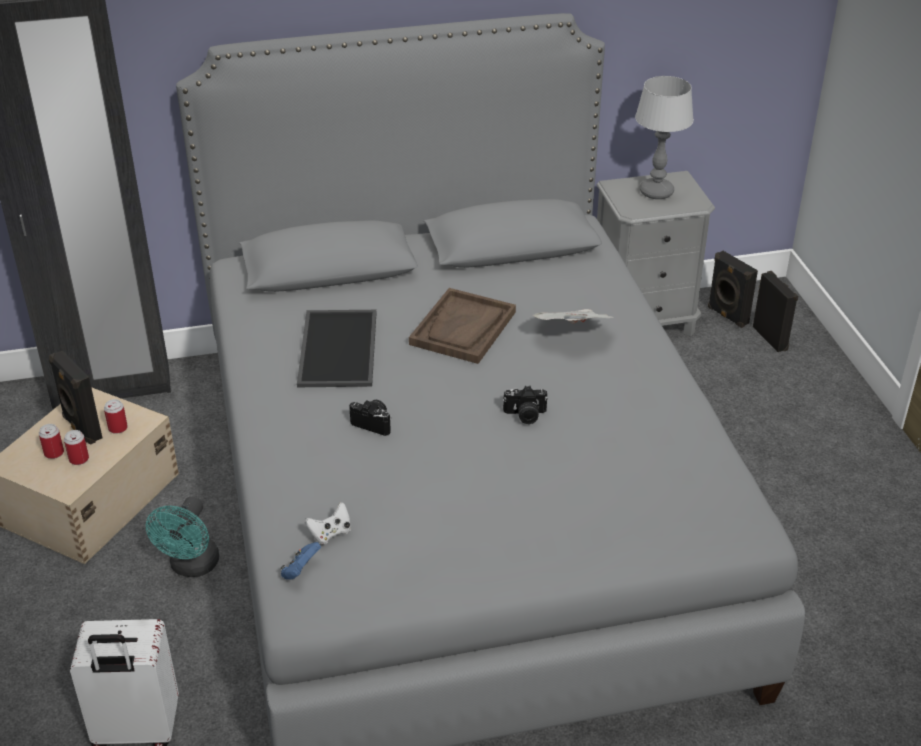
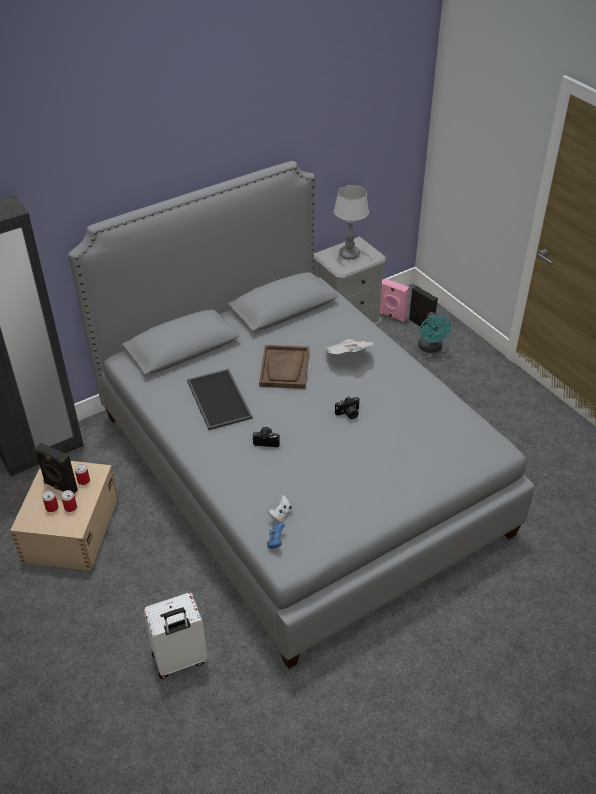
camera: 20 degrees left, 5 degrees up
turquoise fan [146,497,219,577] -> turquoise fan moved to [418,312,452,353]
black speaker [708,251,758,328] -> pink speaker [380,278,409,322]

